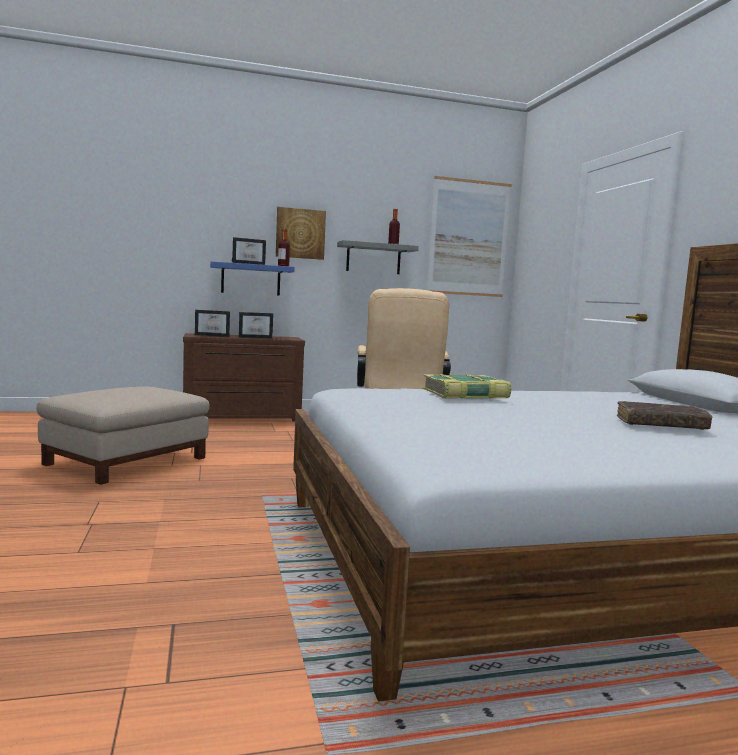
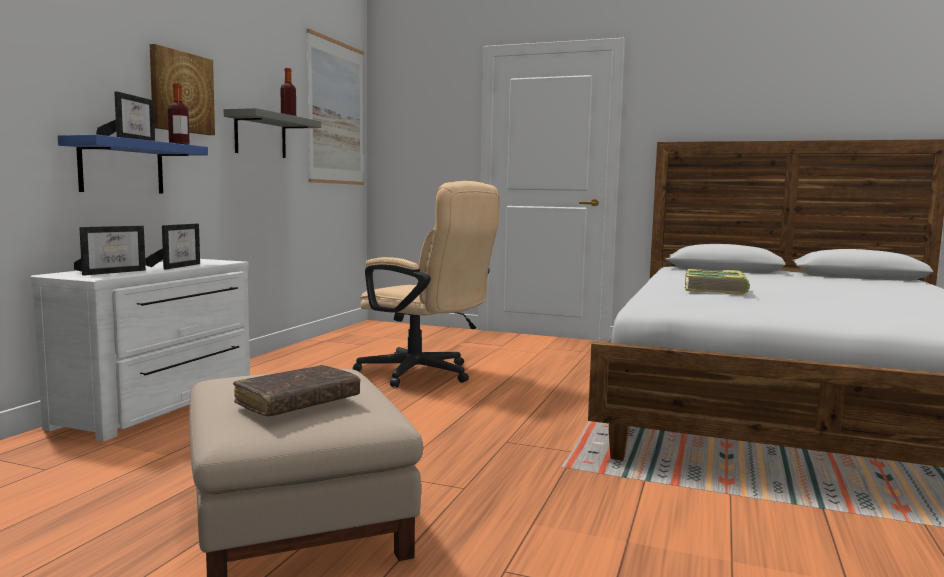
camera: 55 degrees left, 0 degrees up
brown dresser [183,333,305,422] -> white dresser [30,259,250,441]
brown book [617,401,713,430] -> brown book moved to [233,365,360,416]

